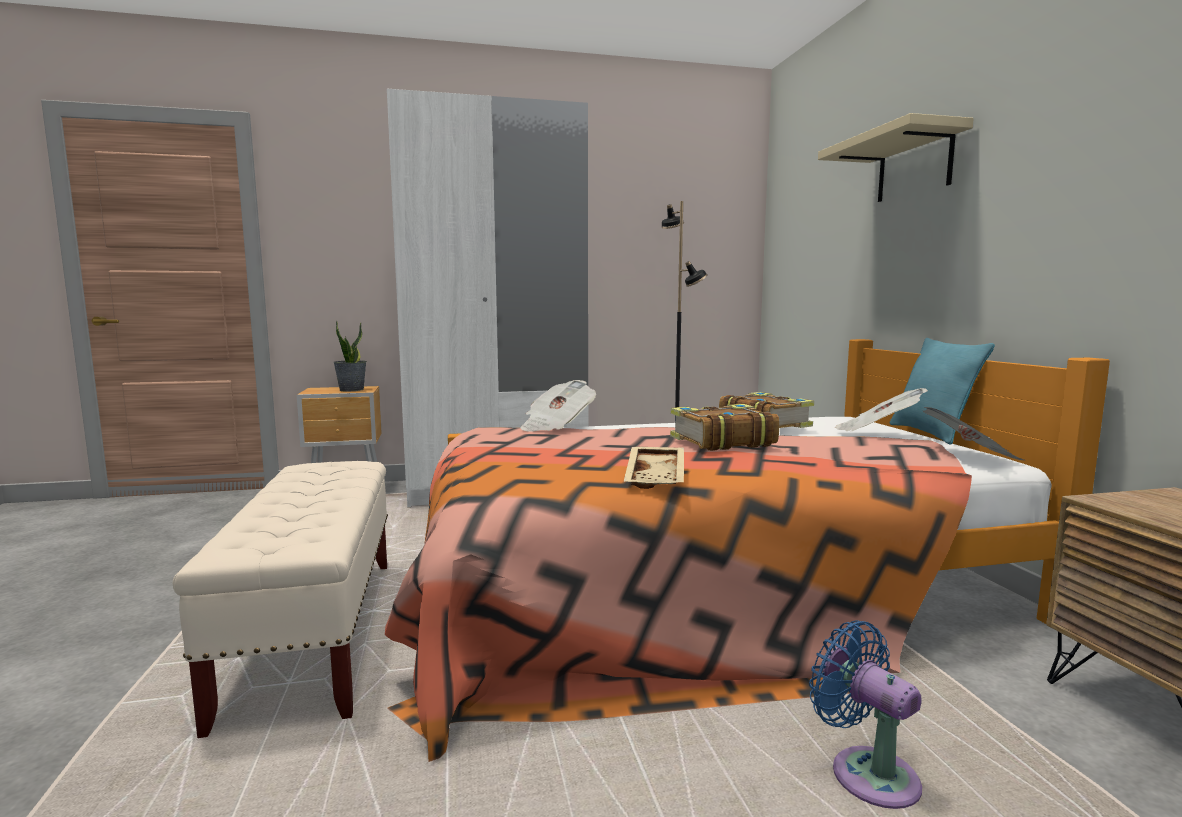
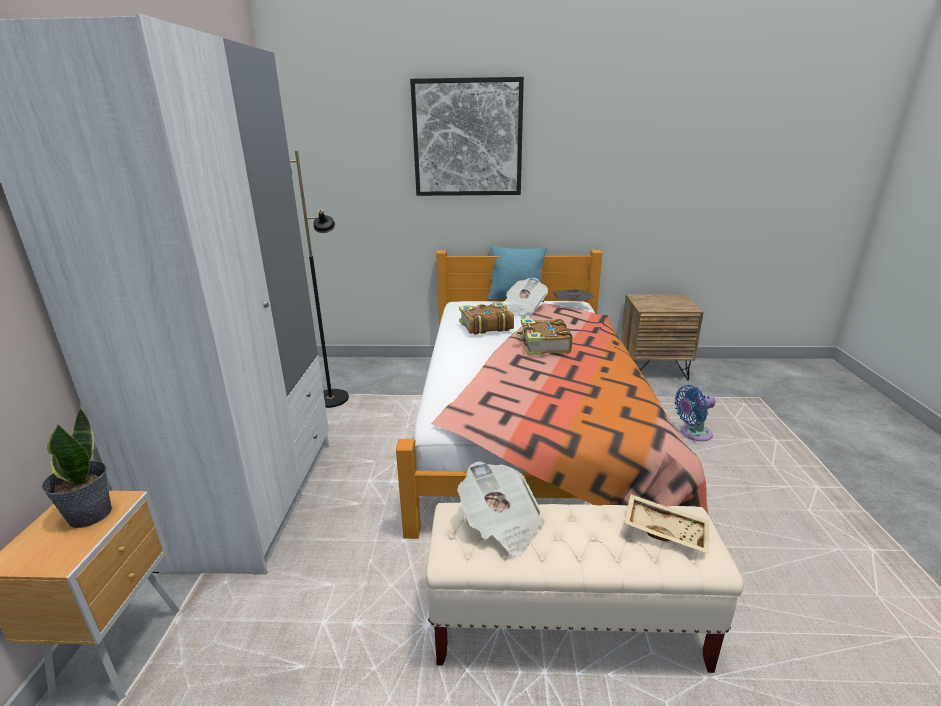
camera: 75 degrees left, 15 degrees up
newspaper [520,380,596,432] -> newspaper moved to [457,461,545,556]
beige tray [624,447,684,489] -> beige tray moved to [624,494,709,554]
beige shelf [818,113,974,202] -> picture [410,77,524,196]

